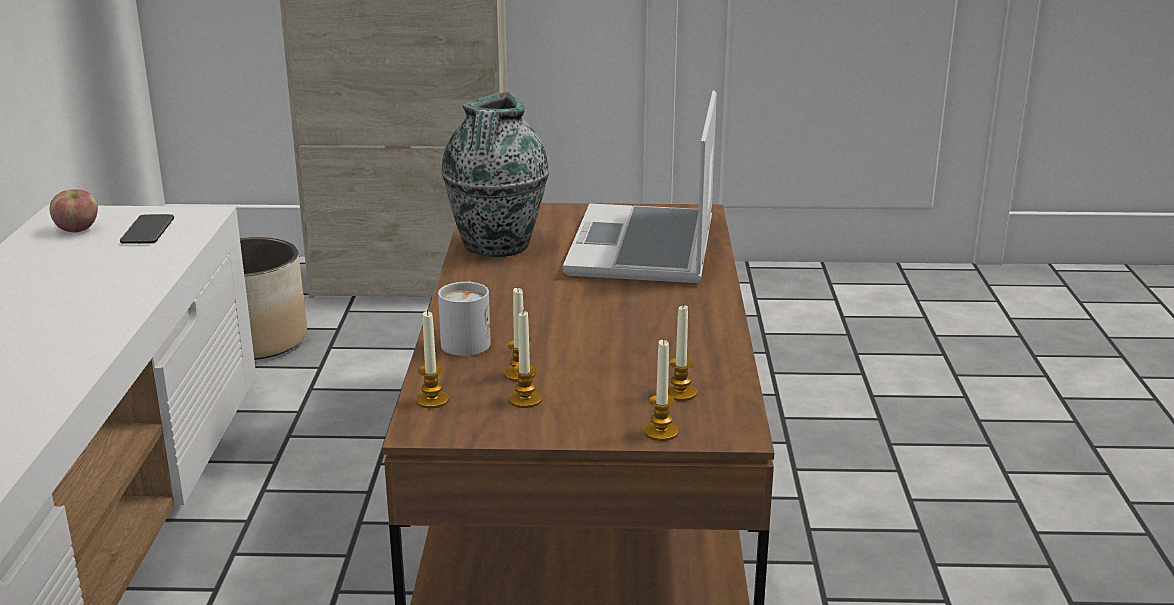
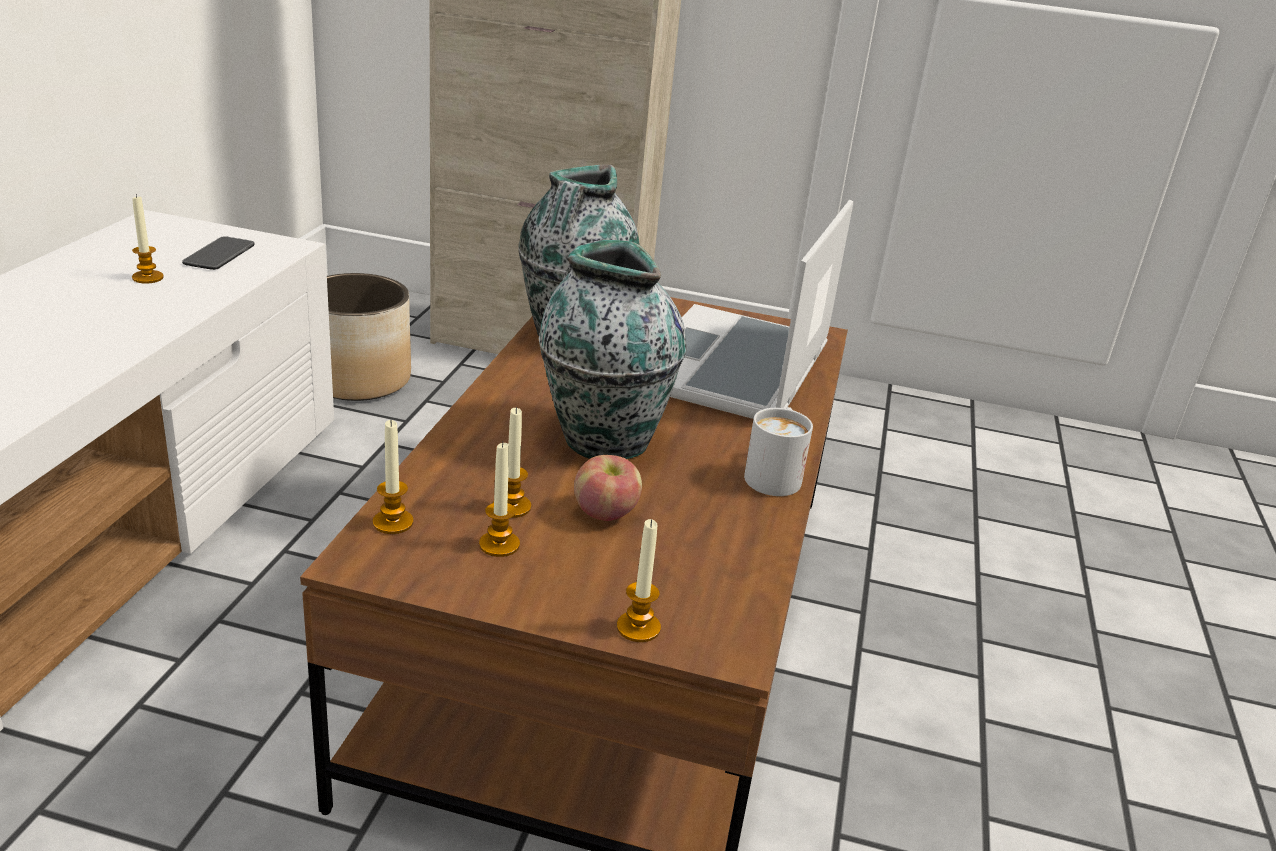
camera: 10 degrees right, 5 degrees up
apple [50,189,98,233] -> apple moved to [574,455,642,521]
white mug [438,281,491,356] -> white mug moved to [744,407,813,496]
candle [668,304,697,401] -> candle moved to [132,194,164,284]
none -> vase [539,240,686,459]

